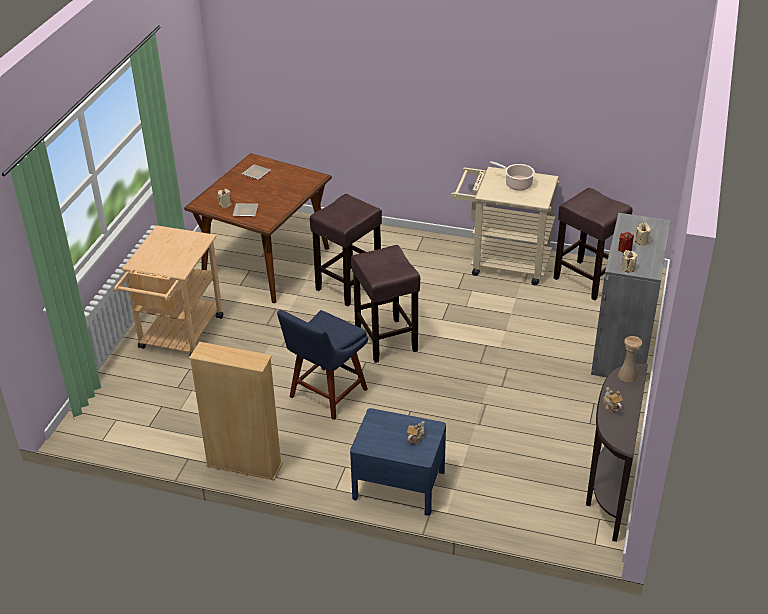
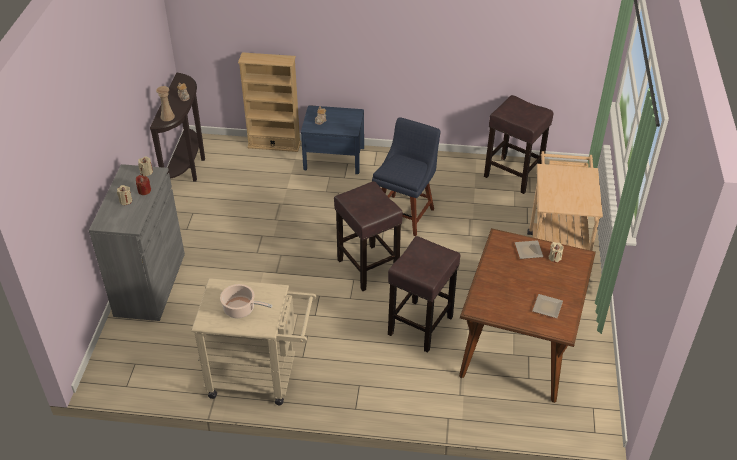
camera: 170 degrees right, 5 degrees up
beige bookcase [189,342,283,481] -> beige bookcase moved to [238,52,301,152]
brown stool [553,188,633,301] -> brown stool moved to [484,95,554,194]

